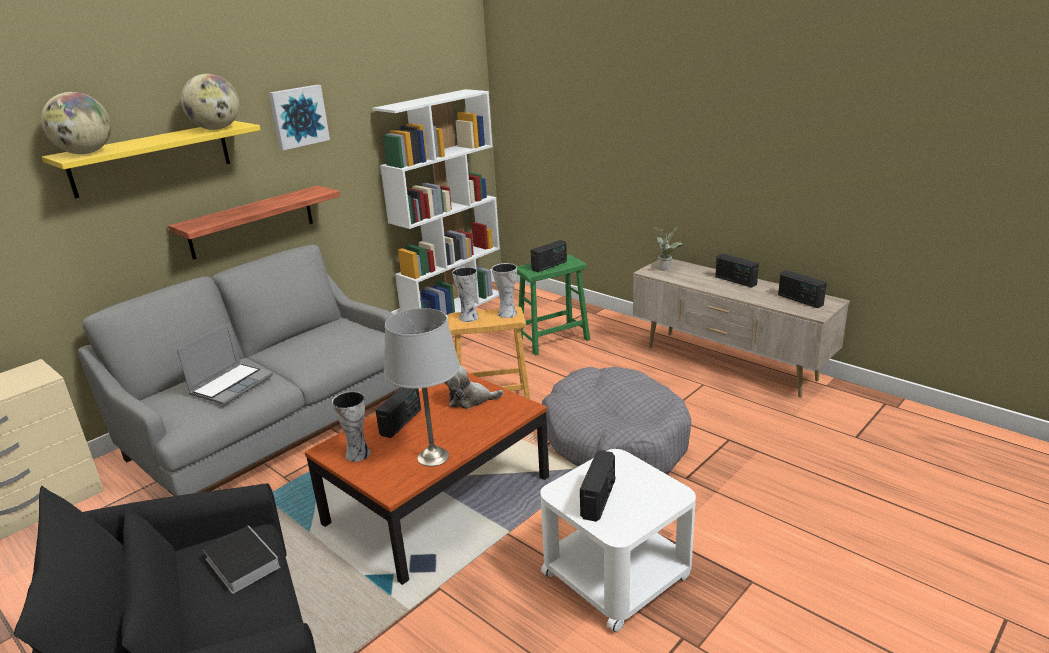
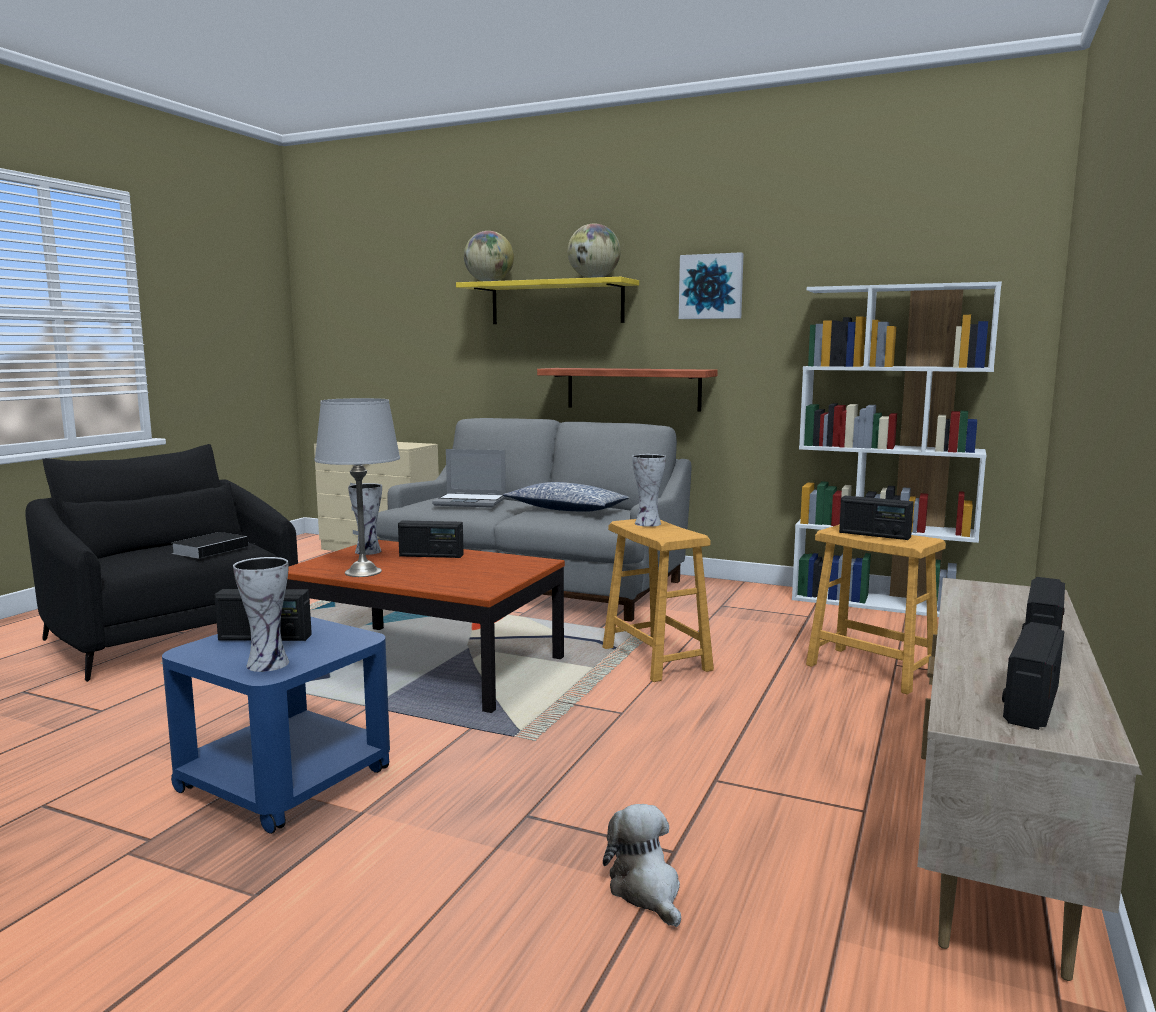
camera: 70 degrees right, 15 degrees down
plush toy [444,366,503,409] -> plush toy moved to [603,804,681,927]
vase [492,263,517,318] -> vase moved to [233,557,289,672]
green stool [517,255,590,356] -> brown stool [806,525,946,695]
white side table [540,449,696,632] -> blue side table [162,617,390,834]
grey dog bed [542,367,691,474] -> none
potted plant [655,227,683,271] -> none
none -> pillow [503,482,630,512]

